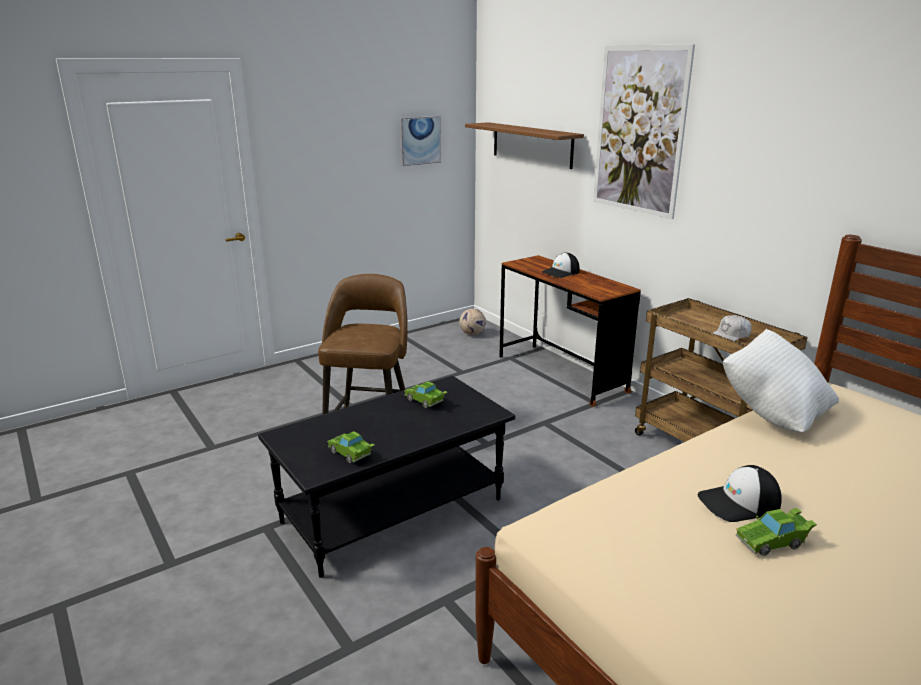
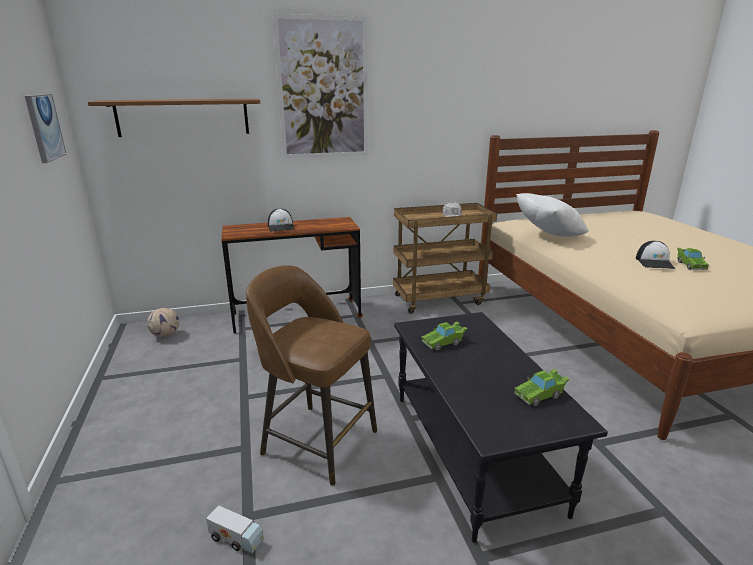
camera: 70 degrees left, 0 degrees up
none -> toy truck [206,505,264,553]

